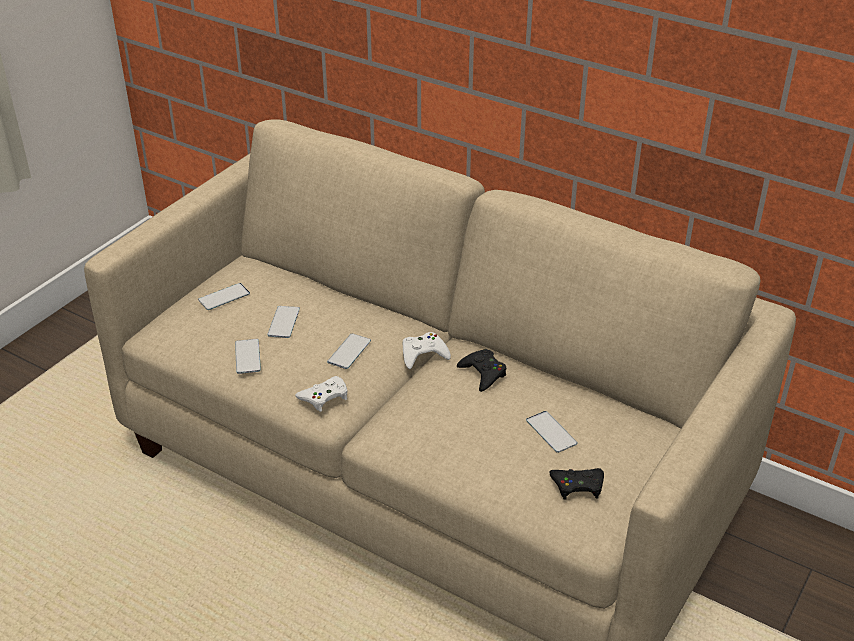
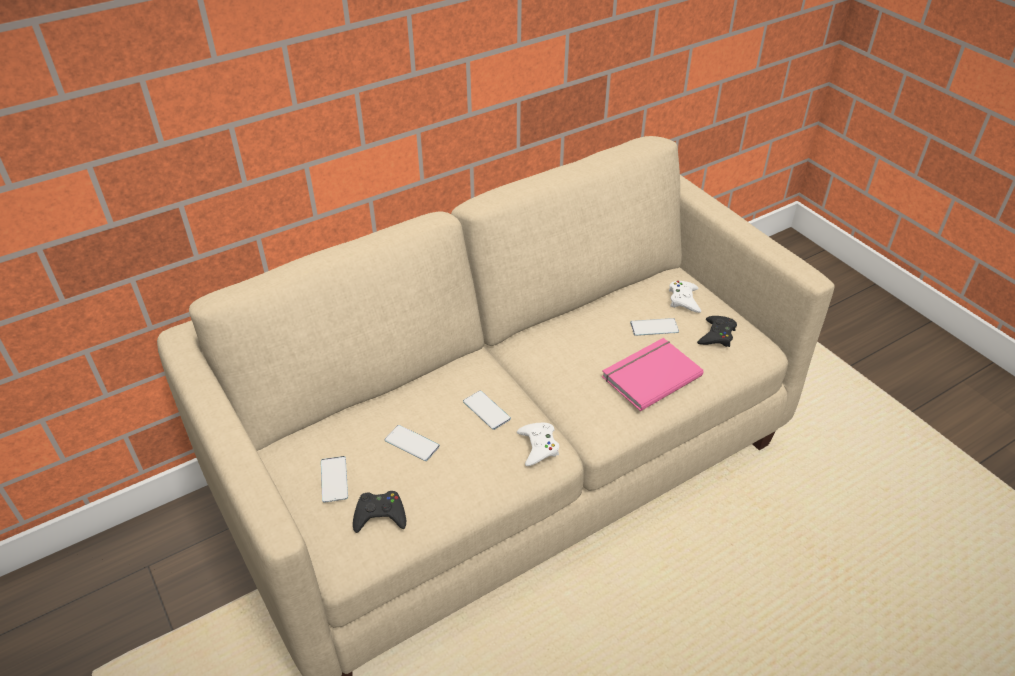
camera: 65 degrees left, 5 degrees up
phone [235,339,261,374] -> none
white game controller [403,332,451,369] -> white game controller moved to [669,281,701,313]
black game controller [457,349,506,392] -> black game controller moved to [353,491,406,533]
none -> pink book [602,338,704,411]

